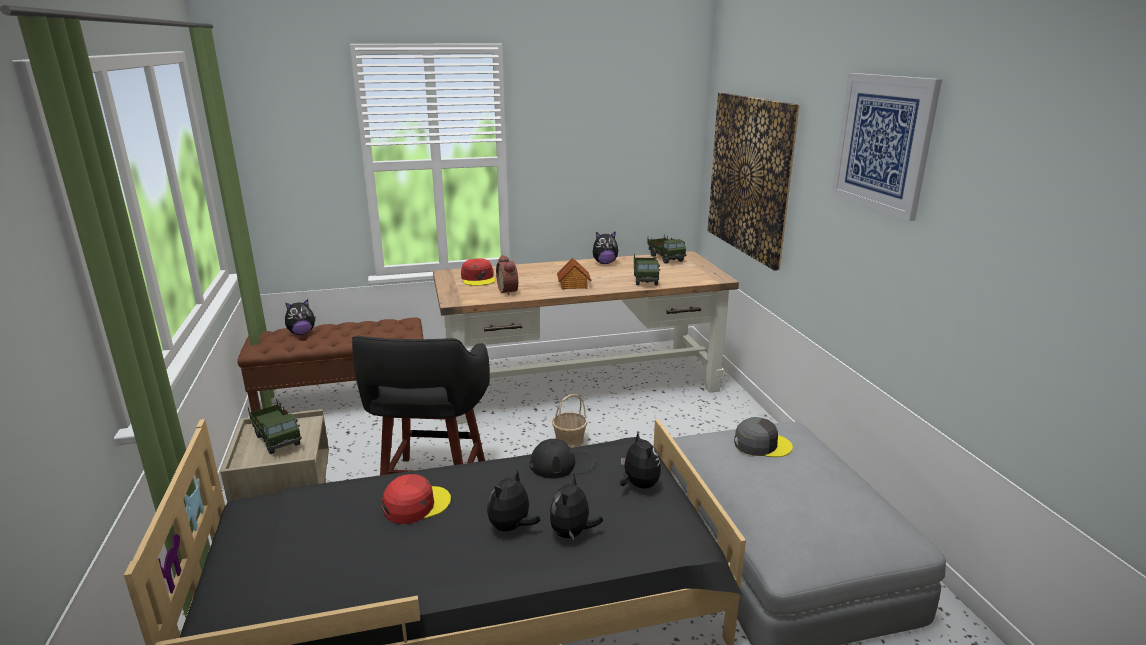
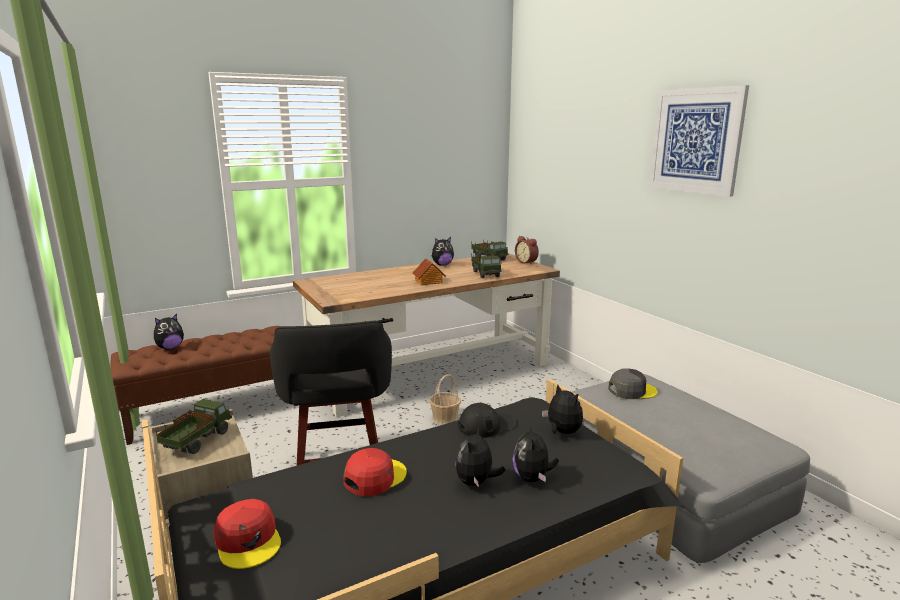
camera: 15 degrees left, 5 degrees down
toy truck [248,399,302,454] -> toy truck turned 105 degrees counterclockwise [156,399,232,454]
red cap [461,258,495,286] -> red cap moved to [214,499,281,569]
alarm clock [496,255,518,296] -> alarm clock moved to [515,236,539,265]
picture [708,93,799,271] -> none

